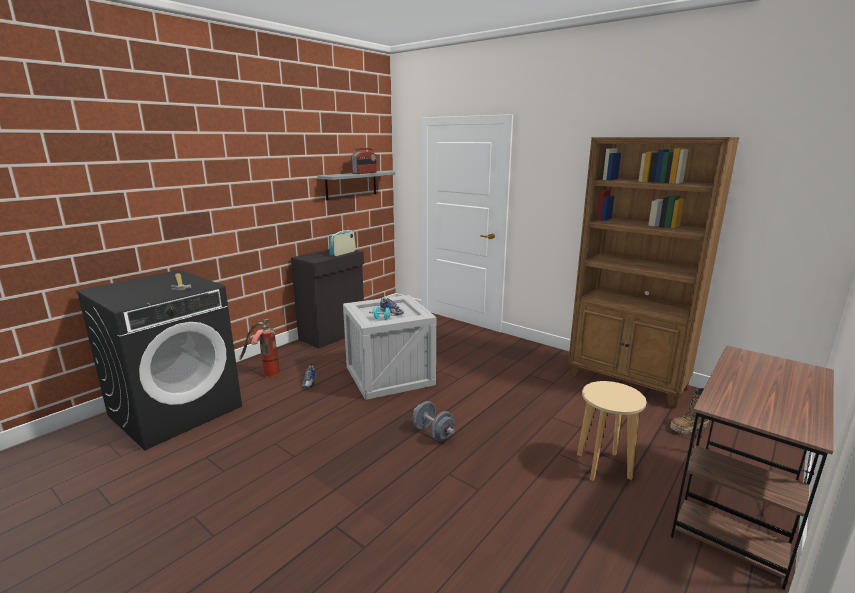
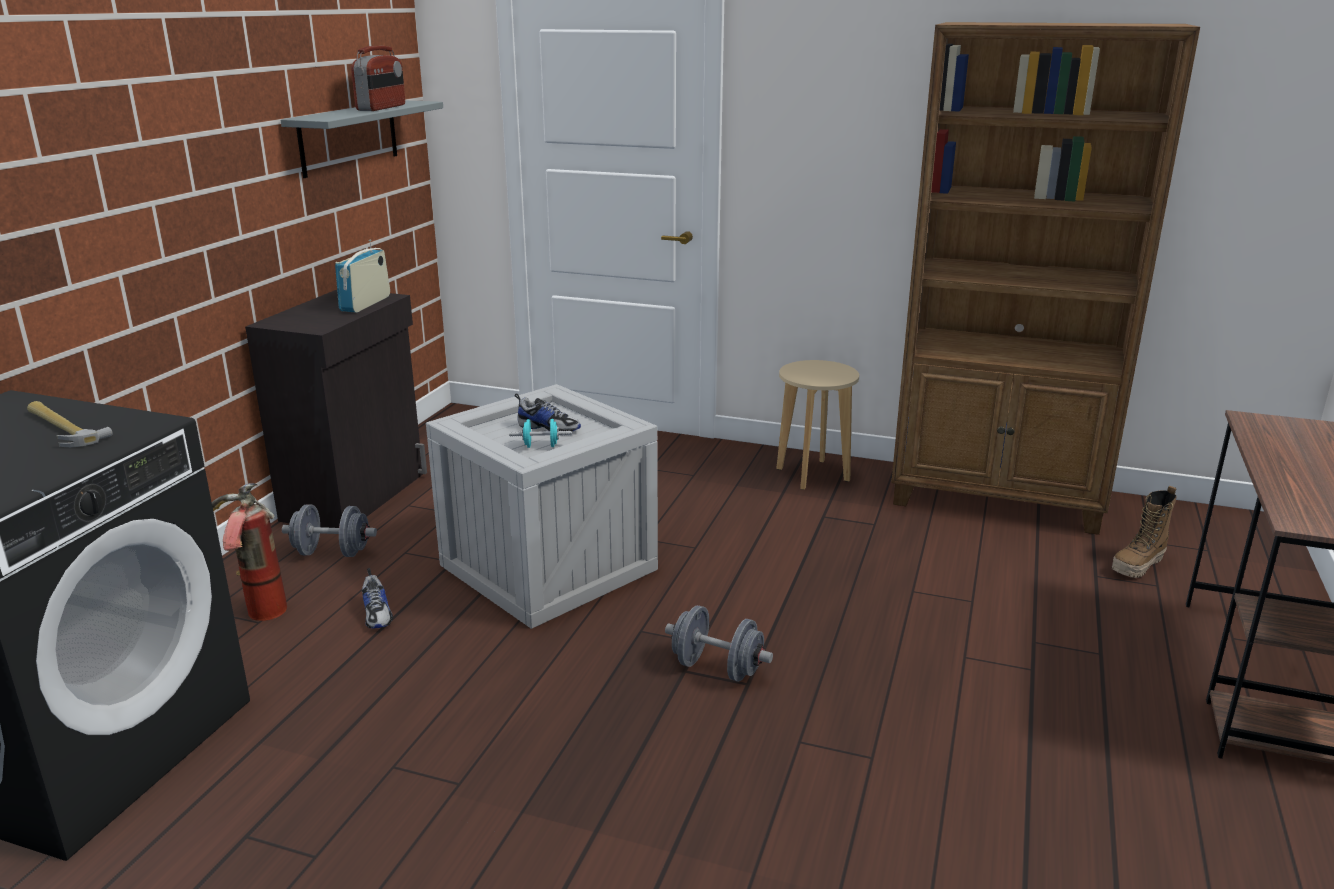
camera: 20 degrees left, 5 degrees up
beige stool [577,381,646,481] -> beige stool moved to [776,360,859,490]
none -> grey dumbbell [282,504,377,557]

